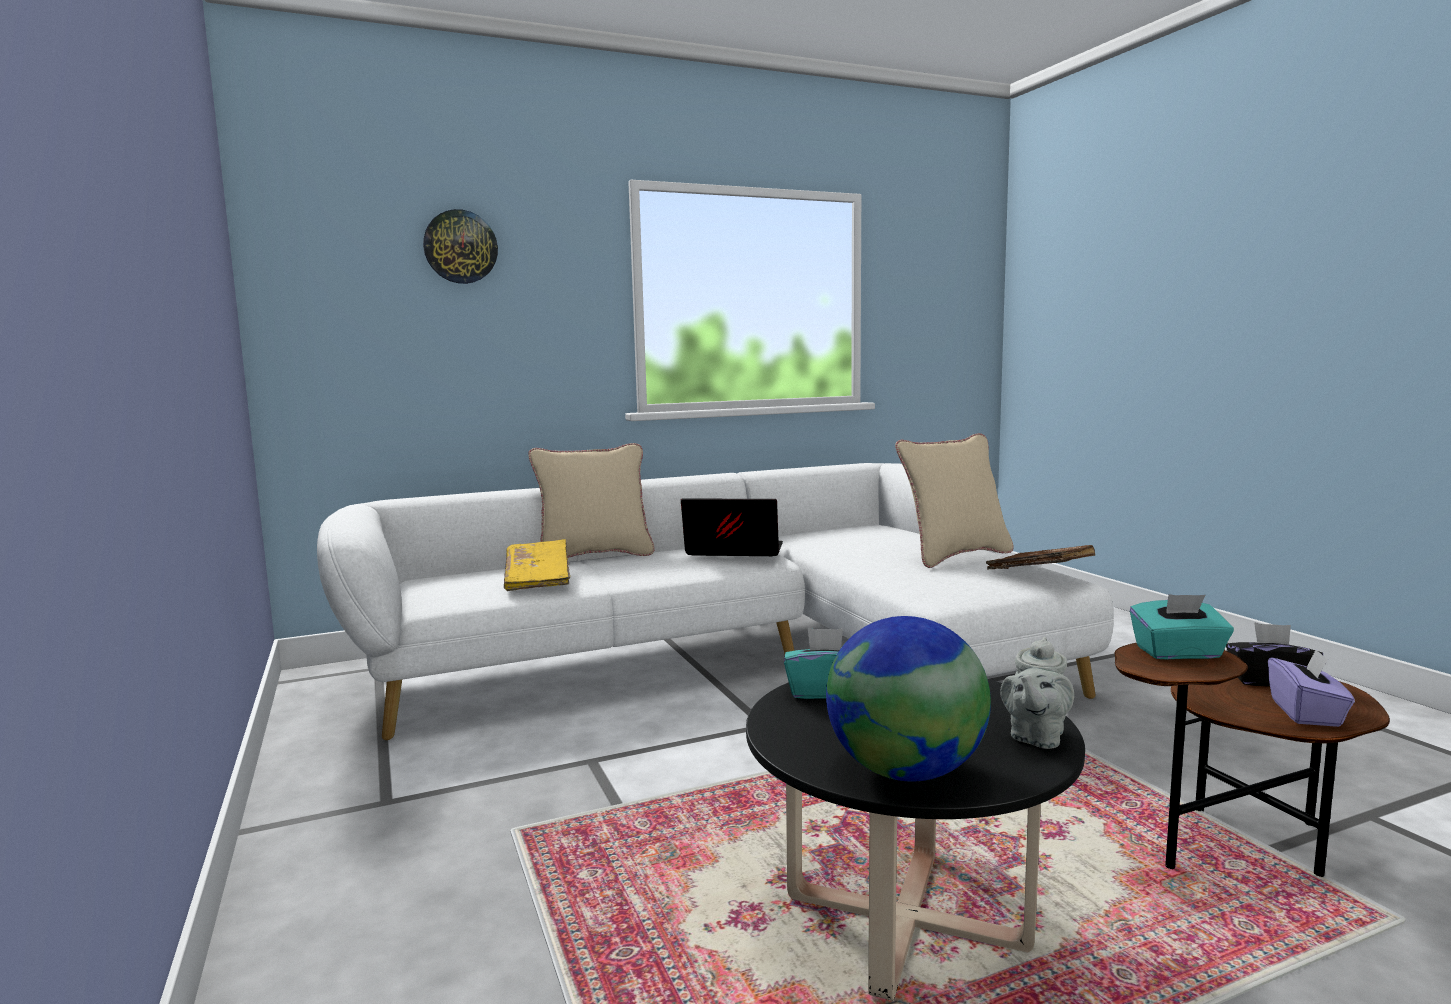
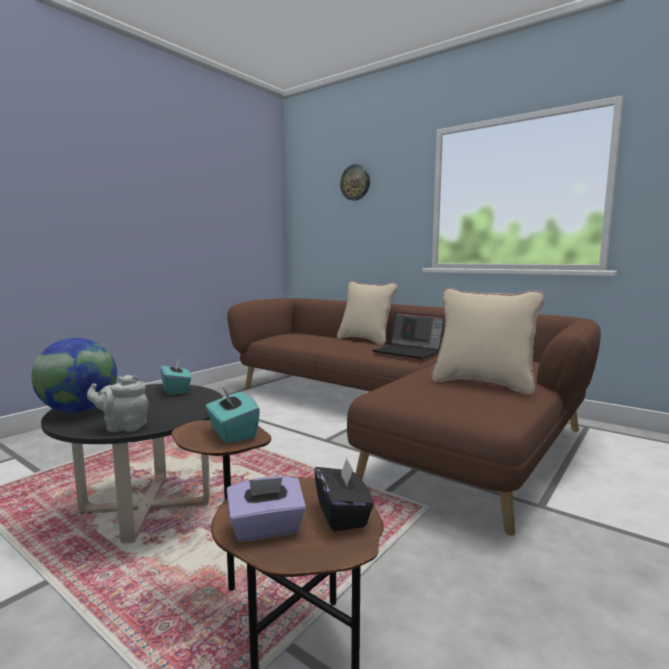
camera: 60 degrees right, 0 degrees up
white sofa [317,463,1114,740] -> brown sofa [227,298,601,536]
yellow book [504,539,570,591] -> none
laptop [681,499,783,556] -> laptop turned 150 degrees clockwise [372,312,445,359]
brown book [986,545,1096,569] -> none

